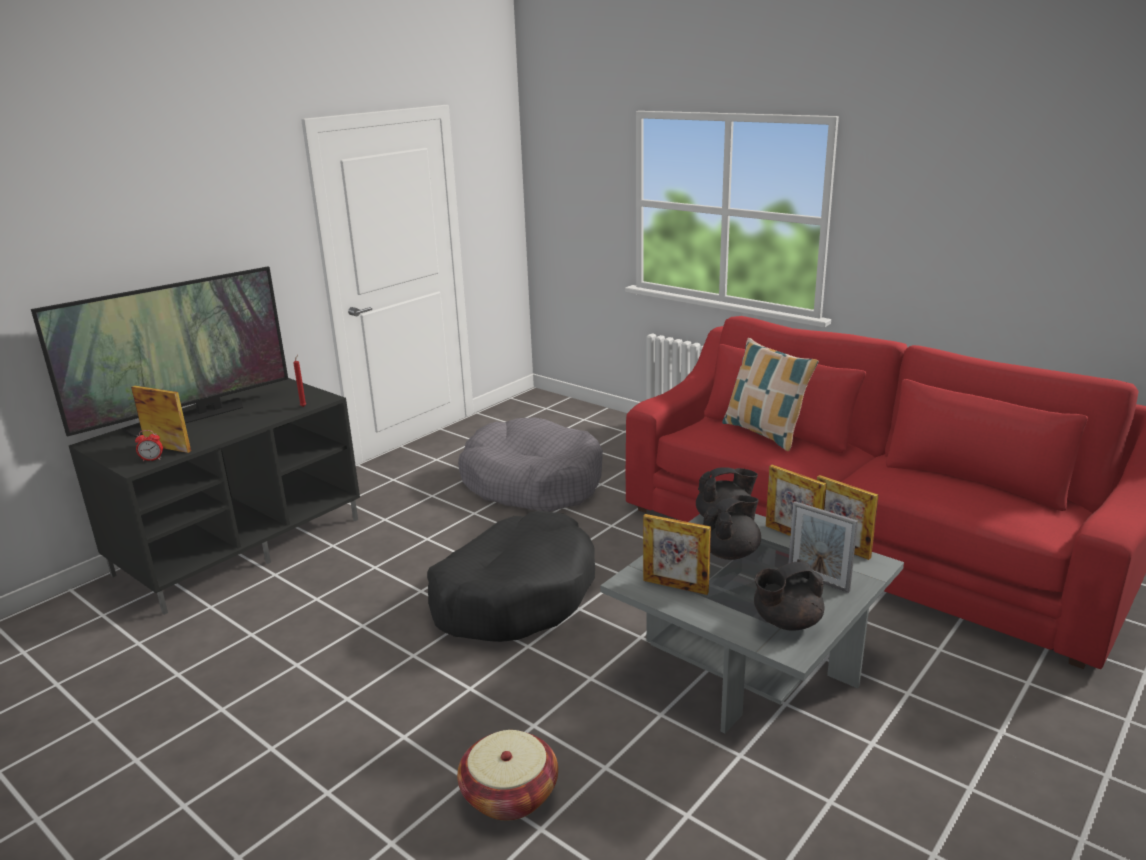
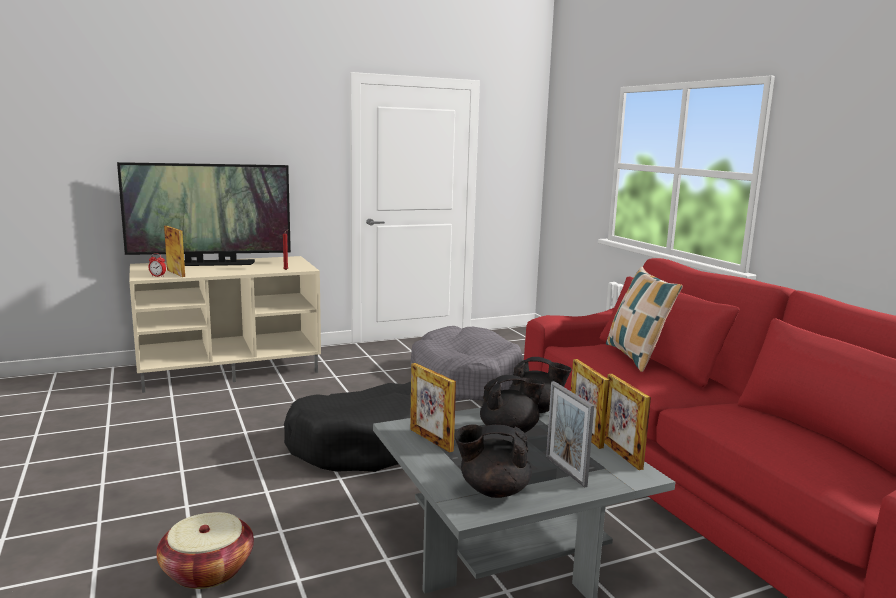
camera: 25 degrees right, 10 degrees down
black tv stand [69,378,360,615] -> beige tv stand [129,256,321,393]

